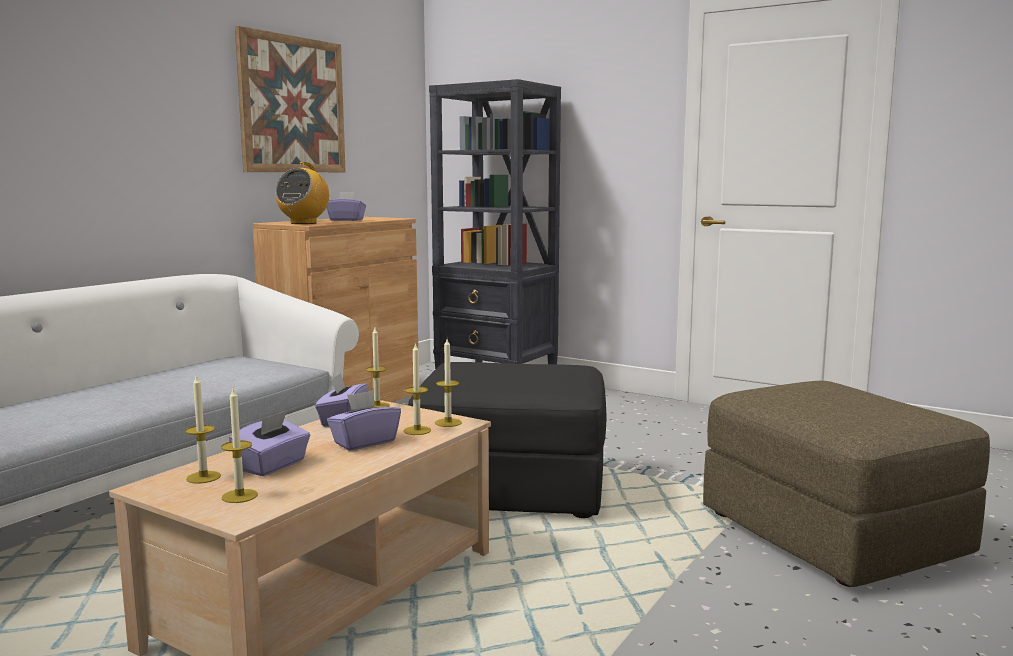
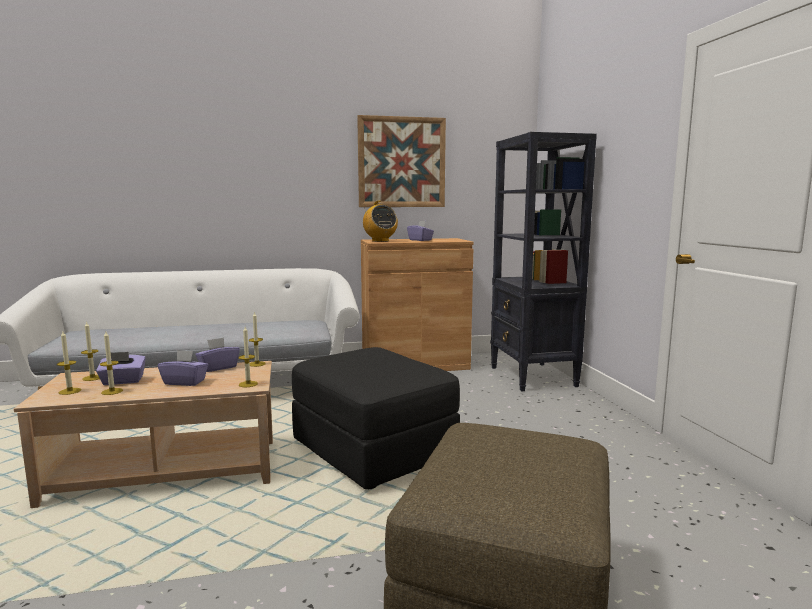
camera: 45 degrees right, 0 degrees up
radio [275,162,329,224] -> radio turned 90 degrees counterclockwise [363,201,398,242]
candle [403,343,431,435] -> candle moved to [100,332,123,395]

